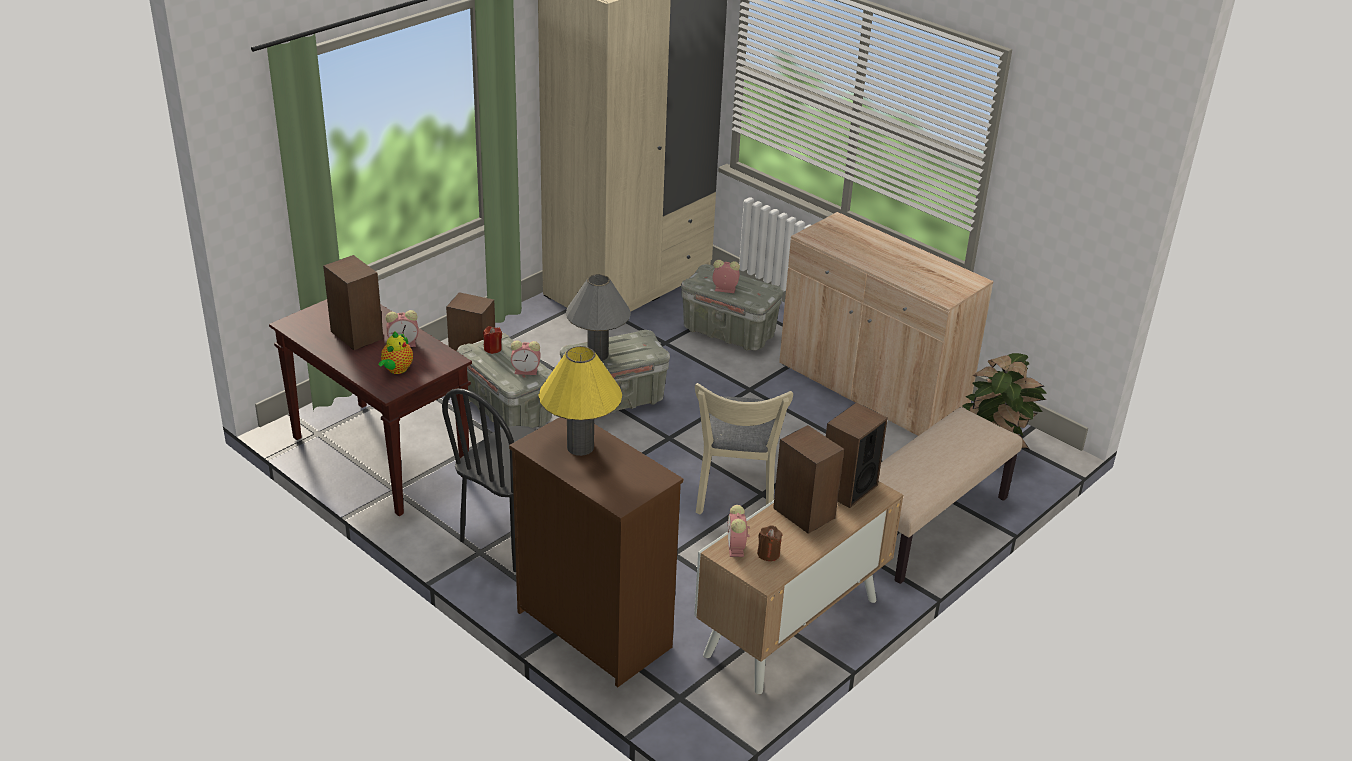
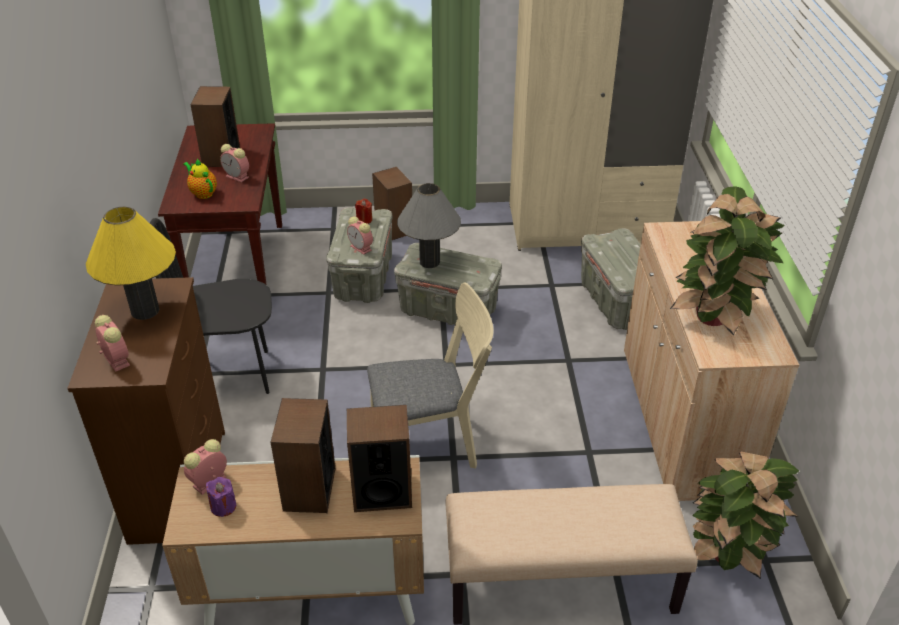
camera: 45 degrees right, 5 degrees up
teapot [378,331,413,374] -> teapot turned 75 degrees clockwise [183,159,217,199]
beige chair [695,383,793,515] -> beige chair turned 150 degrees counterclockwise [367,282,494,469]
alarm clock [712,260,740,293] -> alarm clock moved to [95,315,130,372]
brown candle [757,525,783,561] -> purple candle [206,477,236,517]
none -> potted plant [670,186,785,335]

